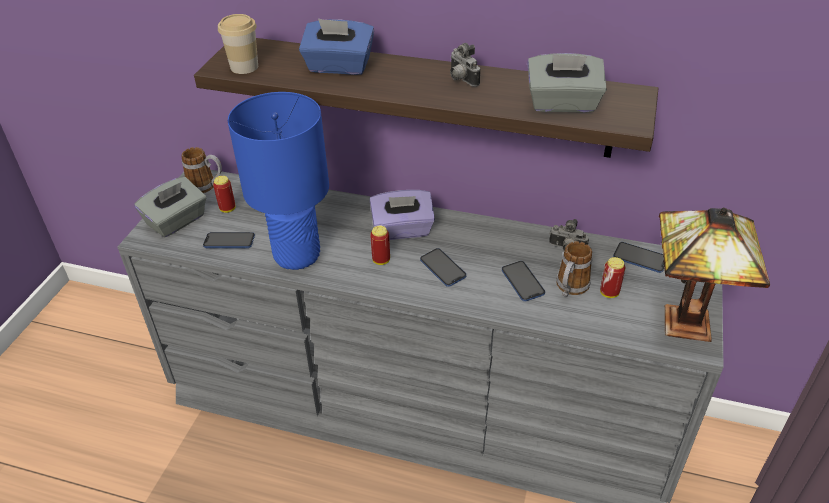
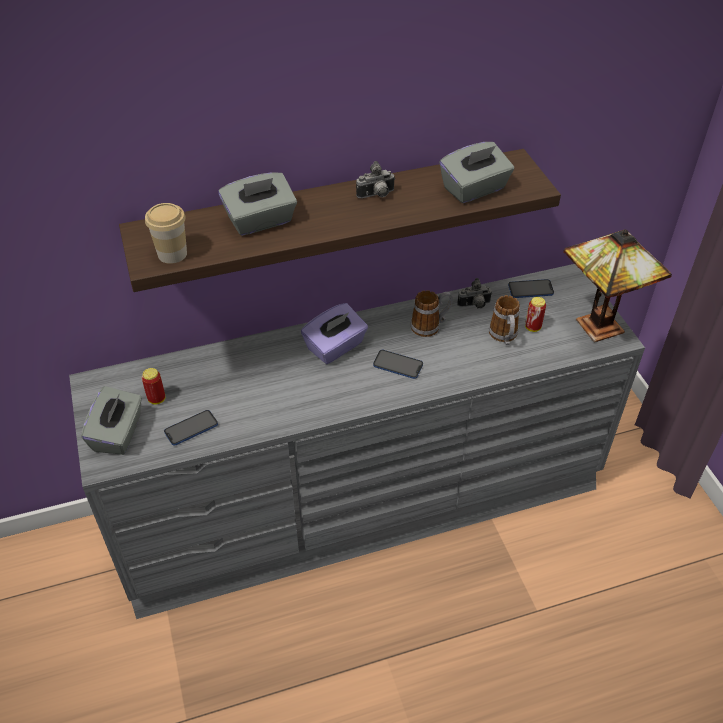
camera: 35 degrees left, 5 degrees up
mug [182,147,222,193] -> mug moved to [411,290,453,337]
blue table lamp [228,92,329,270] -> none
blue tissue box [299,19,374,75] -> grey tissue box [218,172,297,236]
can [370,226,390,265] -> none
camera [450,43,480,87] -> camera turned 45 degrees counterclockwise [356,161,395,198]
phone [502,261,545,301] -> none

